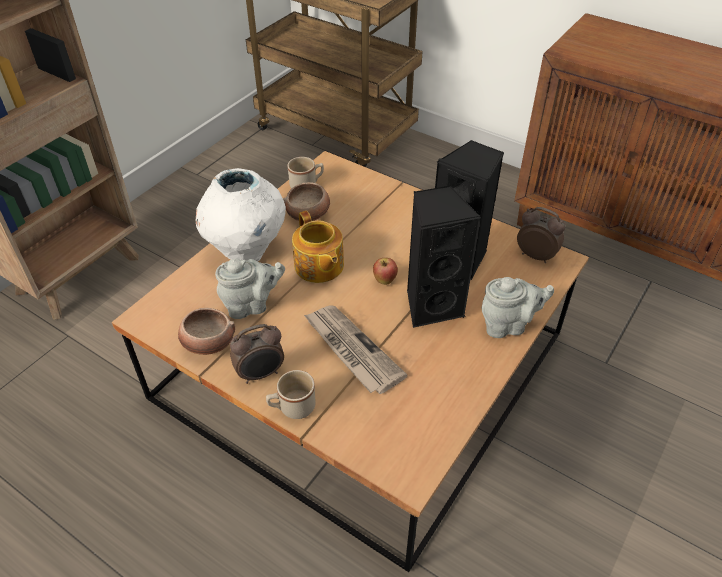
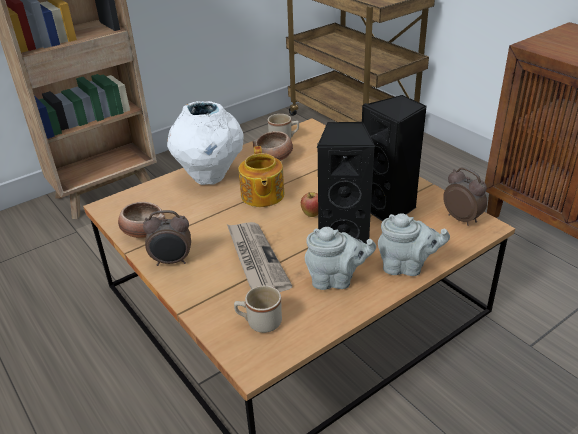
camera: 20 degrees right, 10 degrees down
grey teapot [215,258,285,319] -> grey teapot moved to [305,227,376,290]
beige mug [266,370,316,419] -> beige mug moved to [234,285,282,333]

